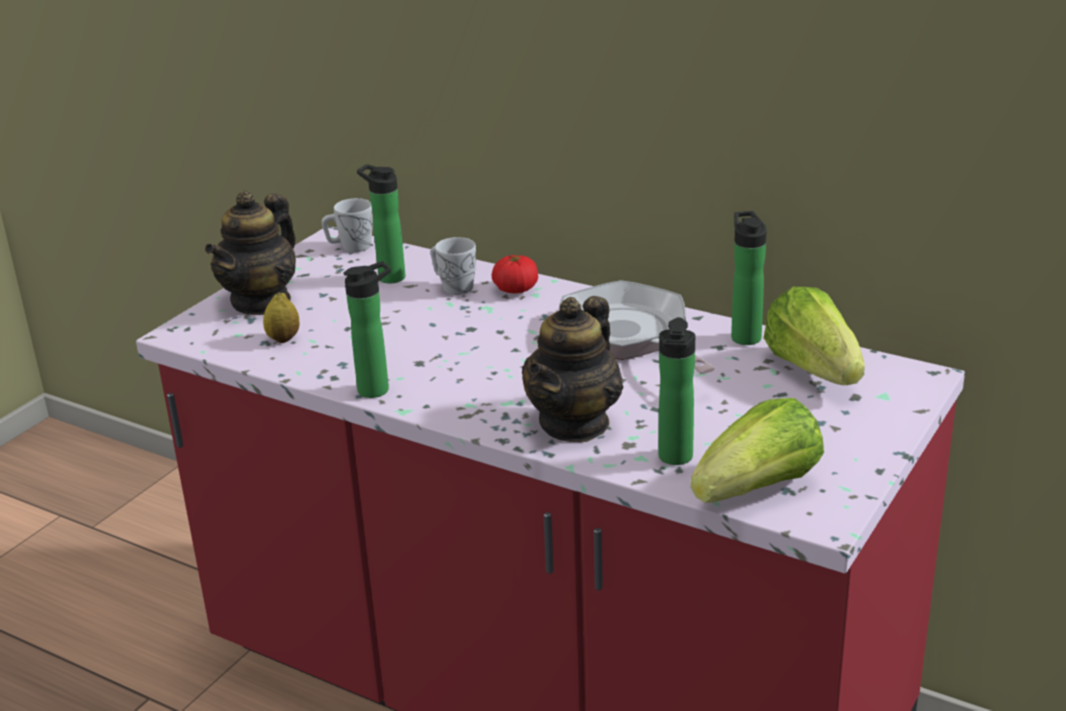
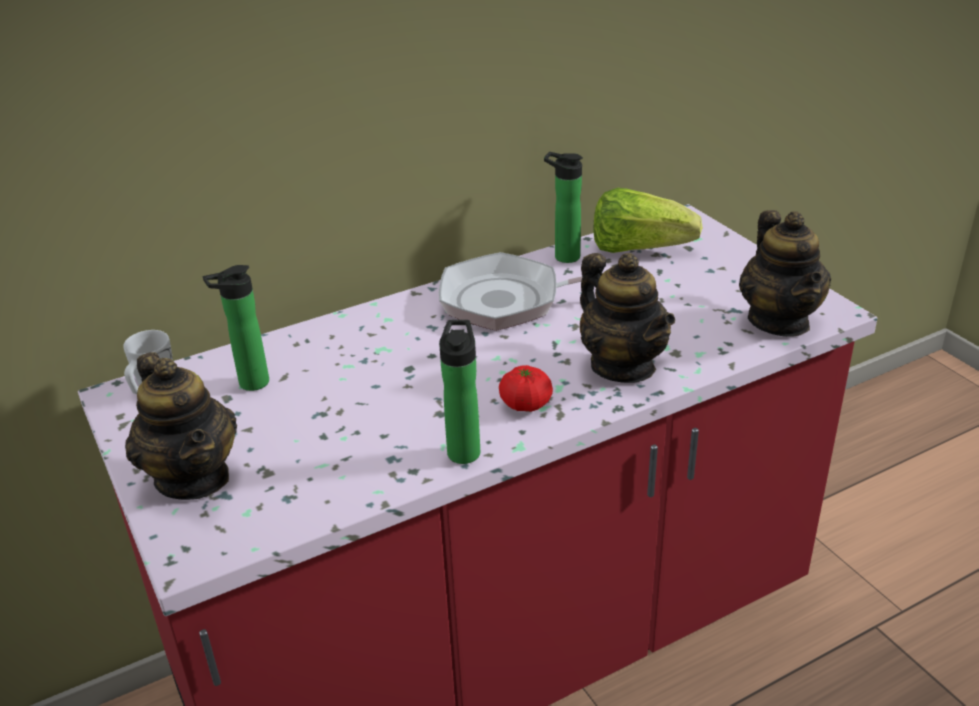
camera: 60 degrees left, 5 degrees up
lemon [263,293,300,343] -> none
white mug [430,237,476,295] -> none
tomato [491,255,538,293] -> tomato moved to [499,365,553,412]
bottle [659,317,695,465] -> none
lettuce [691,398,824,503] -> teapot [739,210,831,337]

